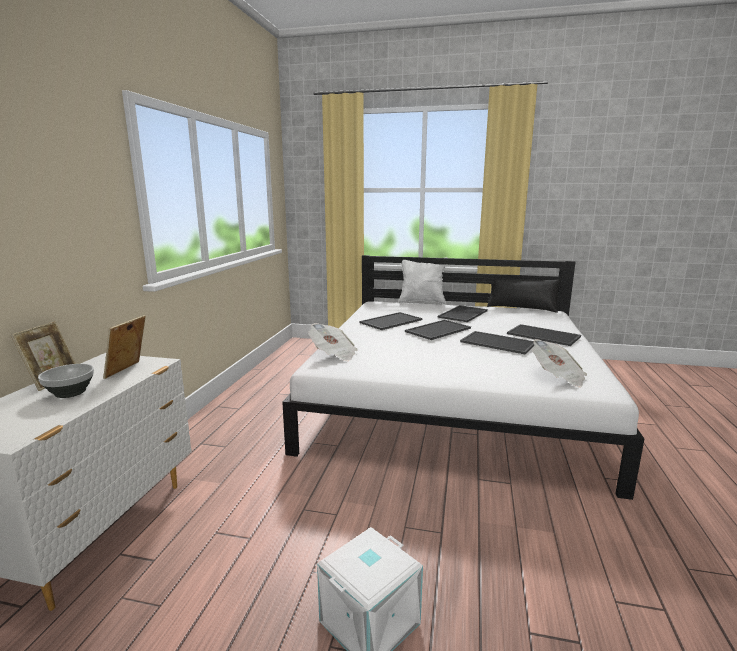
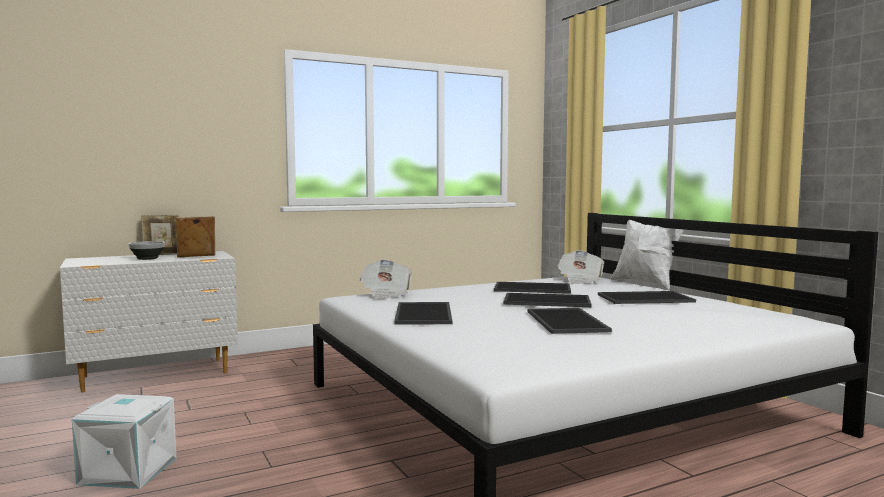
camera: 50 degrees right, 10 degrees down
black pillow [487,279,561,313] -> none
tray [507,324,581,346] -> tray moved to [394,302,453,325]
newspaper [532,339,587,388] -> newspaper moved to [557,250,605,284]

